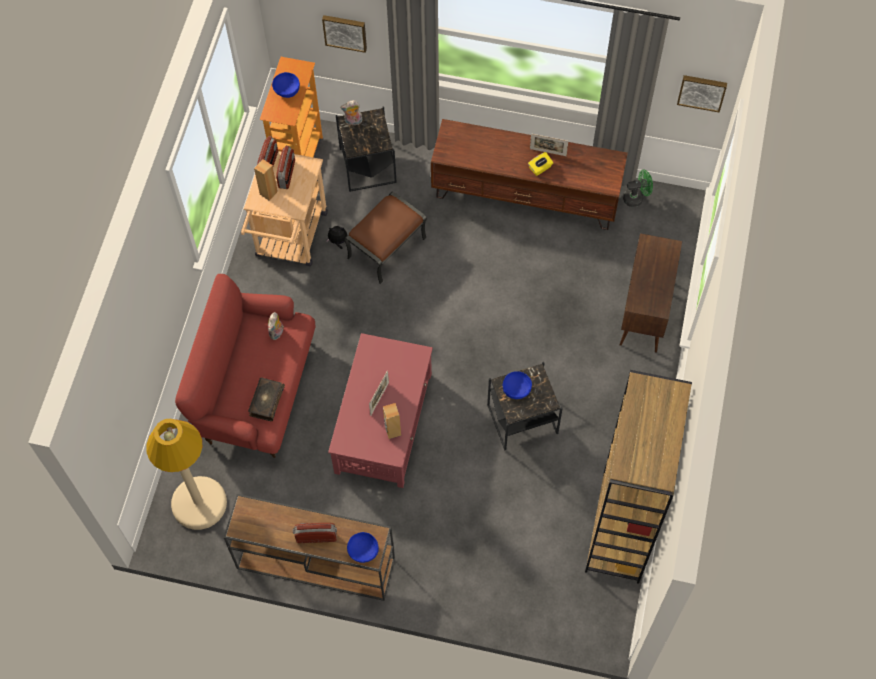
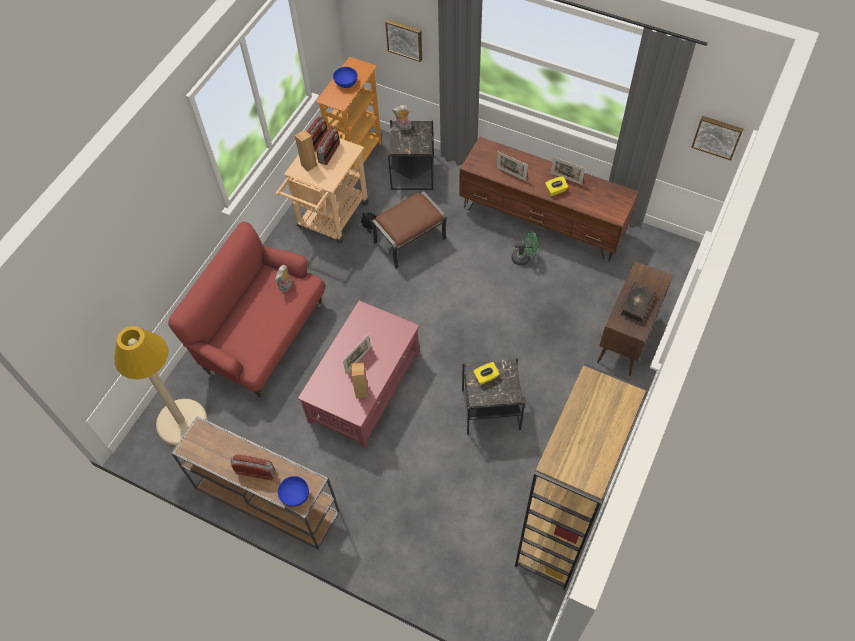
camera: 15 degrees right, 5 degrees down
book [248,377,285,422] -> book moved to [619,282,656,323]
blue bowl [503,371,532,399] -> yellow tissue box [473,362,499,385]
green fan [623,170,653,207] -> green fan moved to [512,232,538,265]
none -> picture frame [497,151,528,181]

